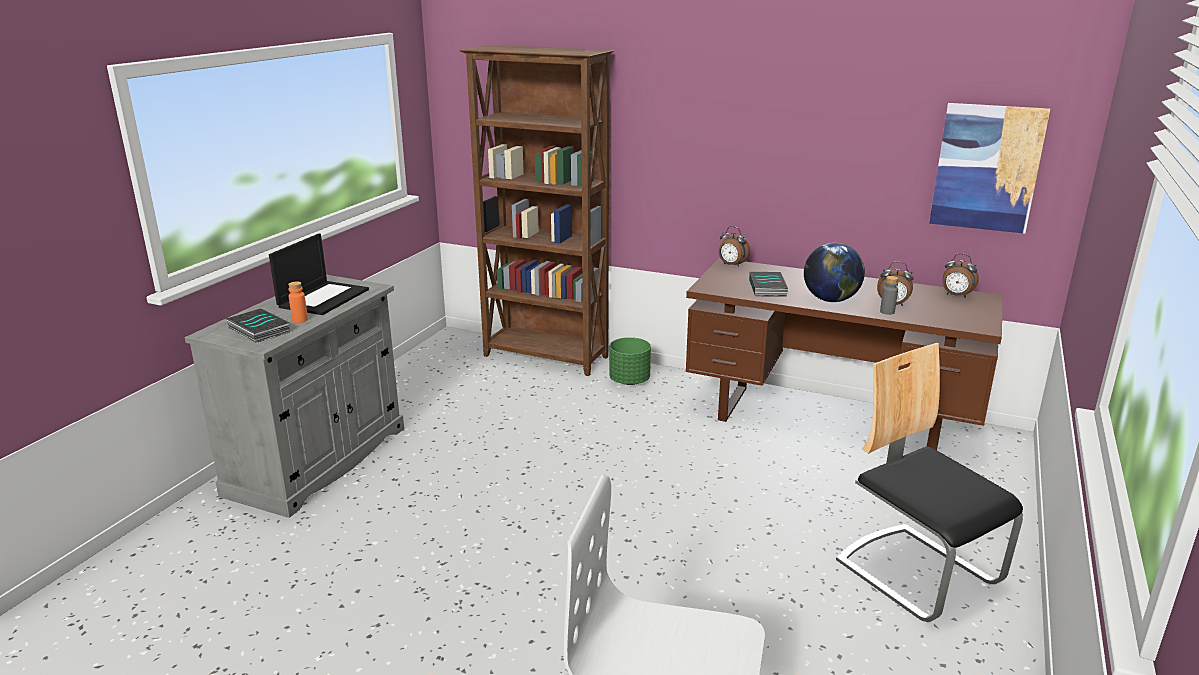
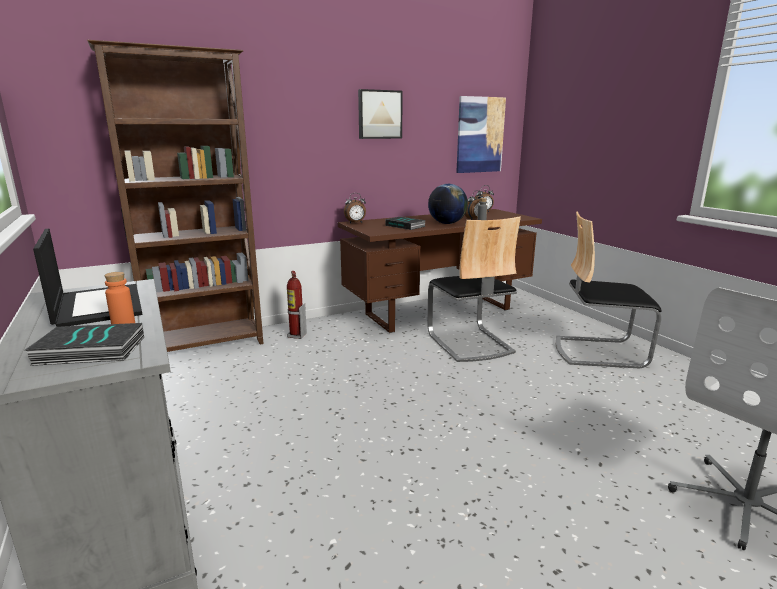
camera: 50 degrees left, 5 degrees down
green planter [609,337,651,385] -> fire extinguisher [287,271,307,339]
none -> picture [358,89,403,139]
none -> chair [428,216,521,362]

